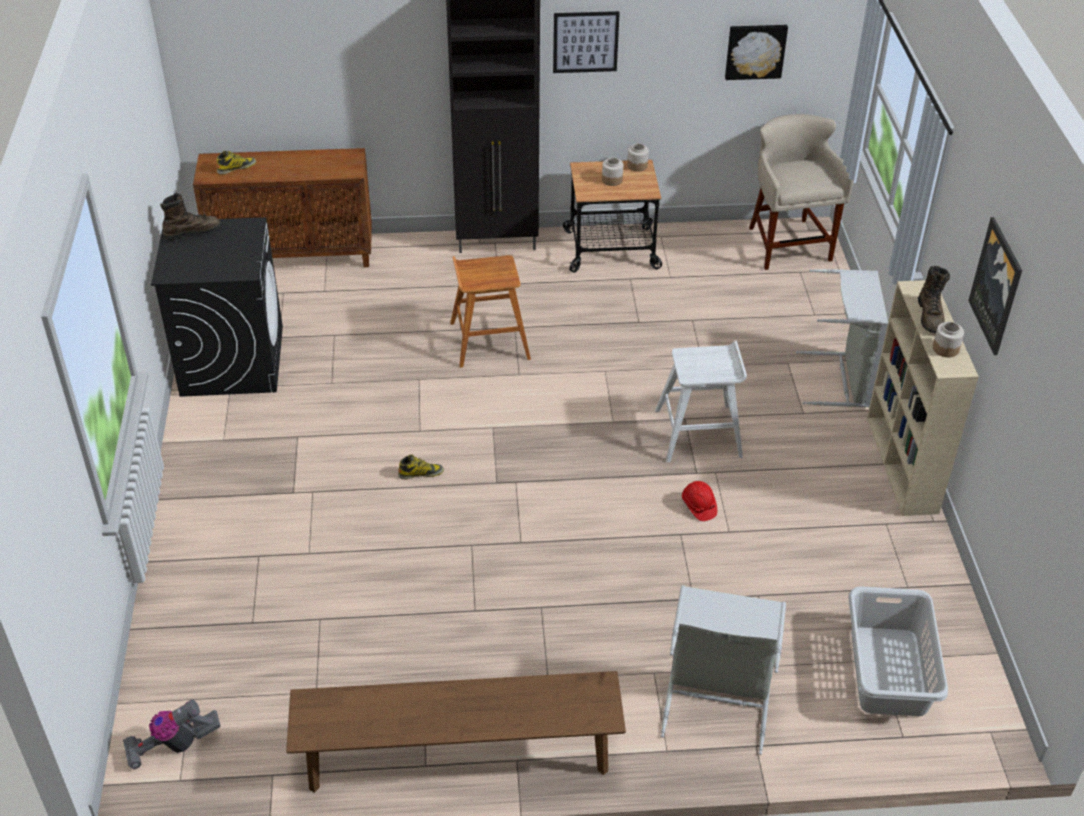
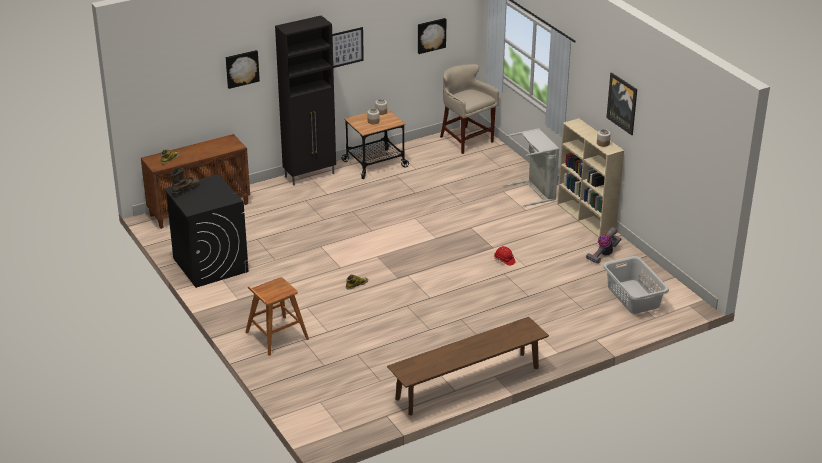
camera: 25 degrees left, 10 degrees down
vacuum cleaner [123,699,221,770] -> vacuum cleaner moved to [586,227,621,264]
brown stool [450,255,531,368] -> brown stool moved to [245,277,309,356]
white stool [655,340,747,462] -> none
grey laundry basket [661,585,786,755] -> none
brown boot [918,266,950,333] -> none
none -> picture [226,50,260,89]

